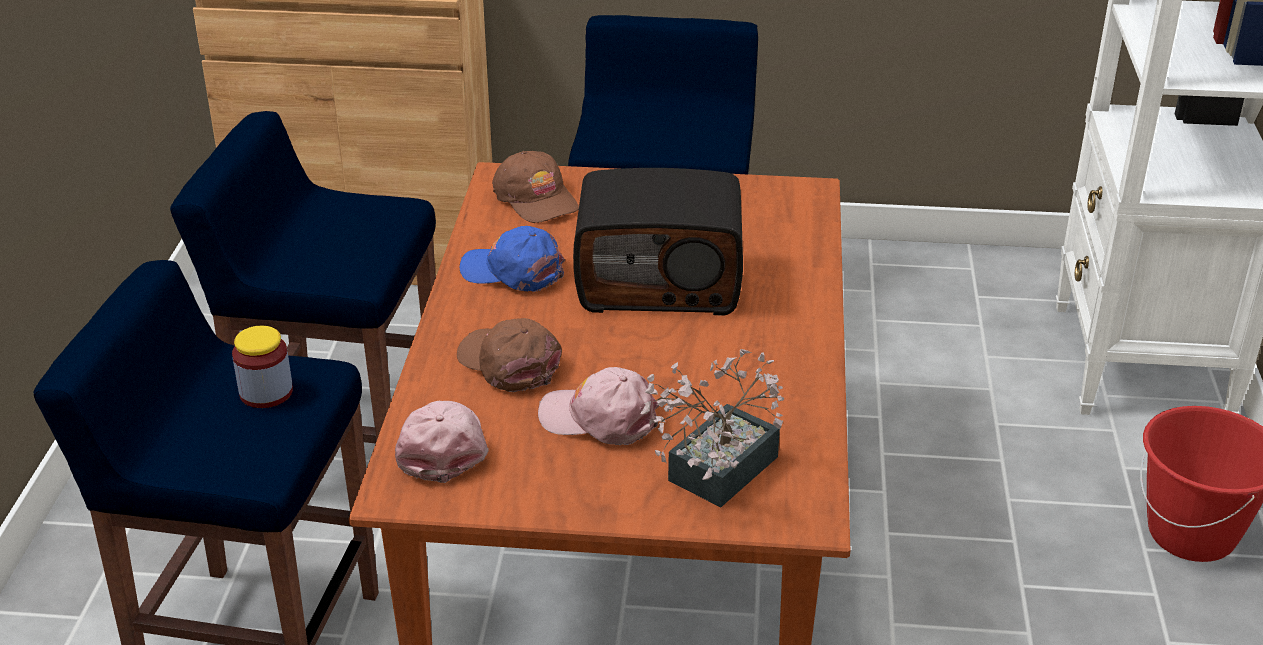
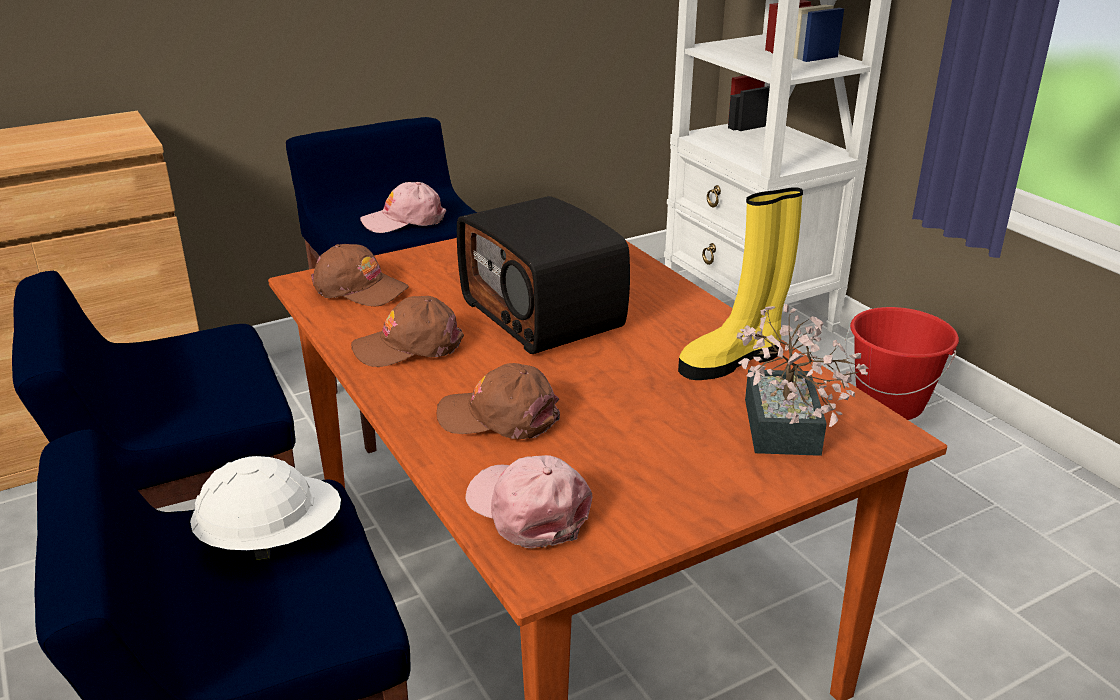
camera: 35 degrees left, 5 degrees down
jar [232,326,293,408] -> white hard hat [190,456,341,562]
blue cap [460,226,565,292] -> brown cap [351,296,464,367]
pink cap [538,367,659,445] -> pink cap moved to [360,182,446,233]
radio [573,168,743,316] -> radio turned 90 degrees clockwise [457,196,630,354]
none -> yellow boot [678,187,803,380]

